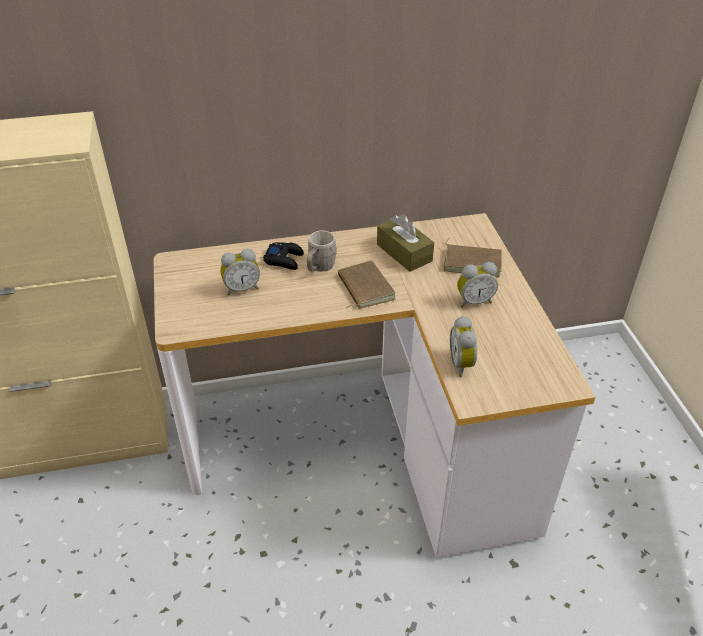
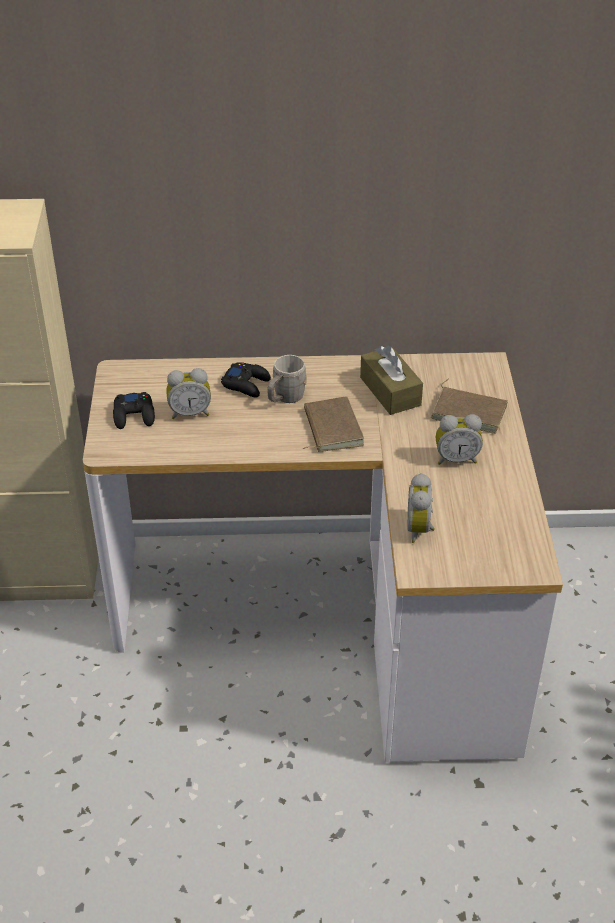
camera: 10 degrees right, 0 degrees up
none -> black game controller [113,392,155,429]

